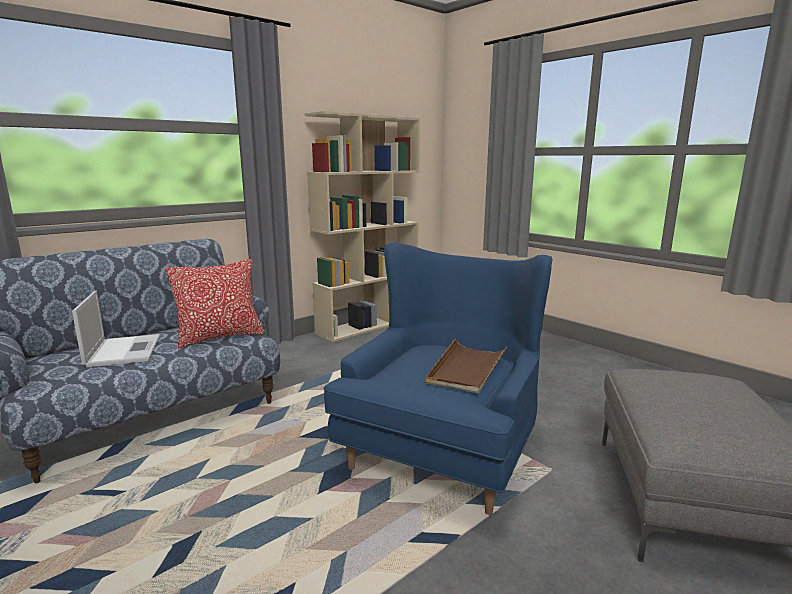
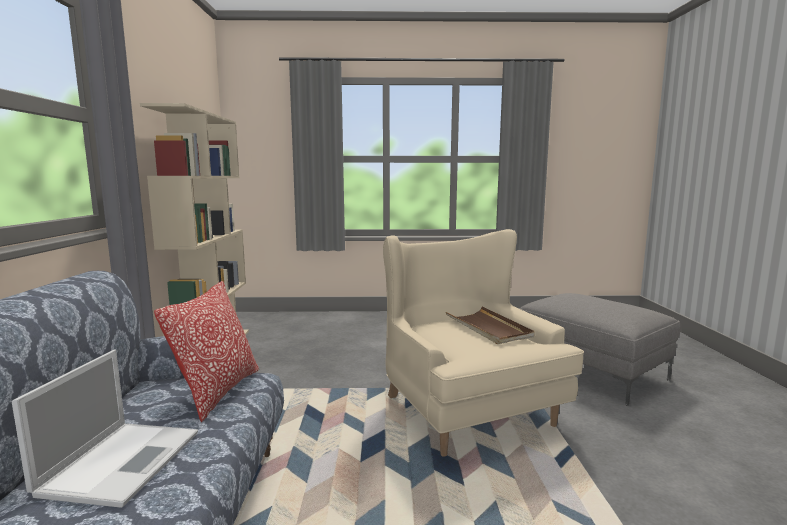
camera: 50 degrees left, 5 degrees down
laptop [72,291,160,367] -> laptop turned 75 degrees clockwise [12,349,198,508]
blue armchair [323,242,552,516] -> beige armchair [383,229,584,457]

